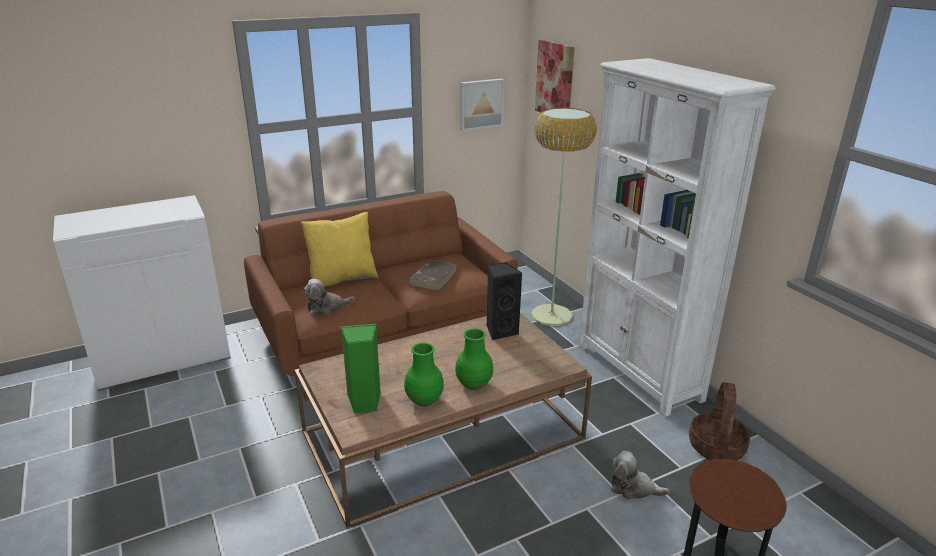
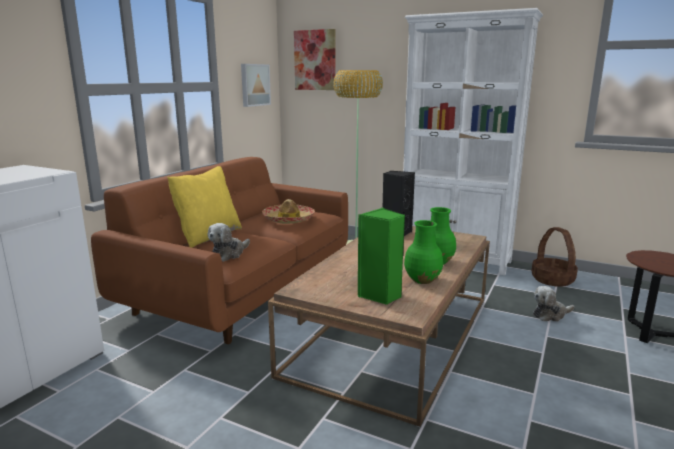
camera: 35 degrees left, 10 degrees down
brown book [408,260,457,291] -> hat [262,199,315,224]

